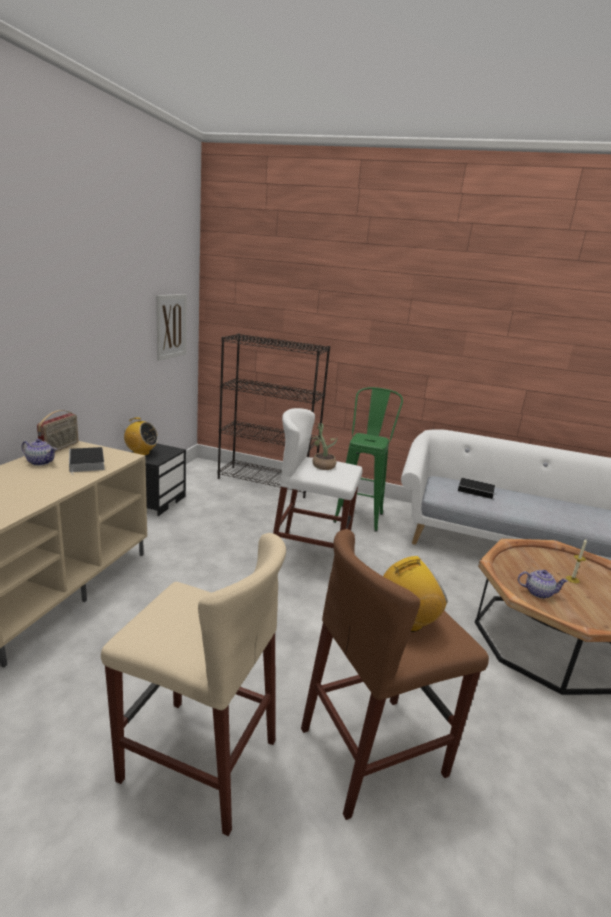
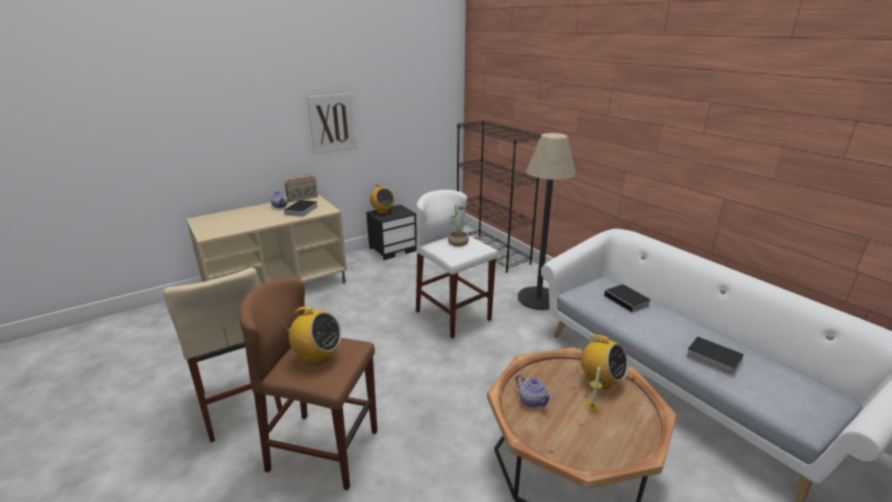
camera: 40 degrees right, 5 degrees up
picture [156,294,186,361] -> picture moved to [307,93,357,154]
green stool [333,387,403,532] -> floor lamp [518,133,576,310]
none -> radio [579,335,628,389]
none -> book [686,336,744,375]

